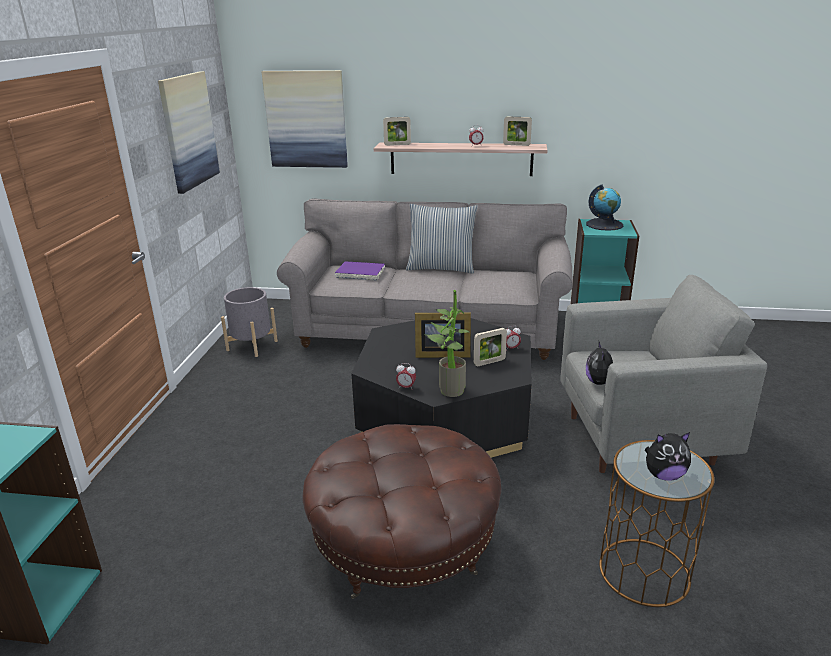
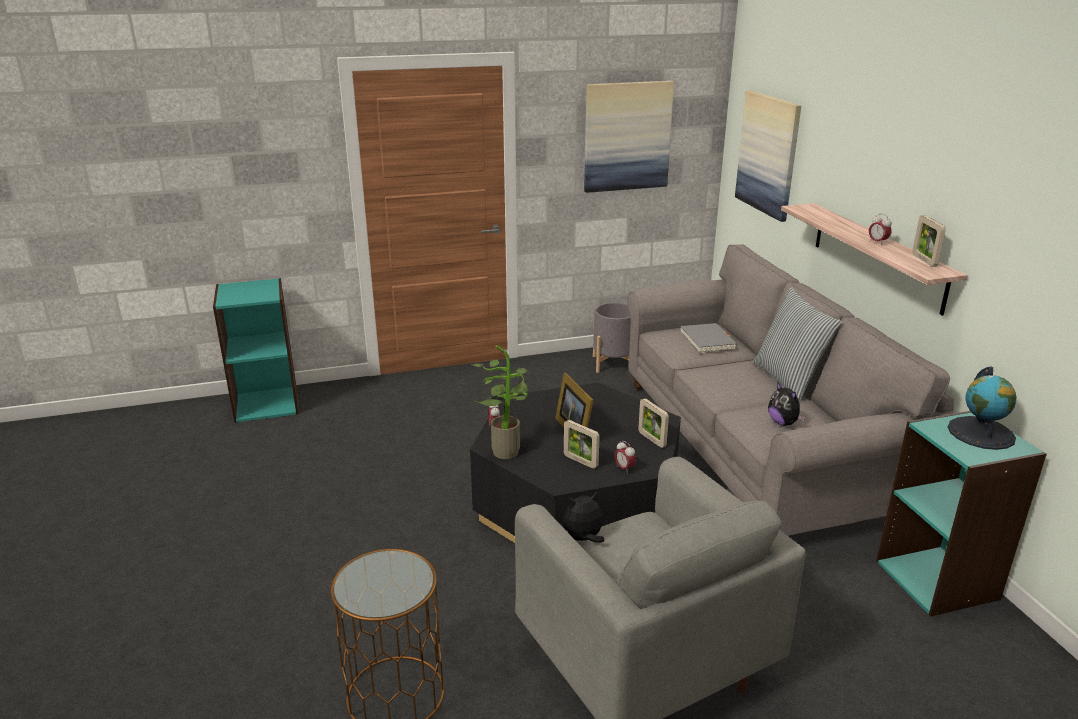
camera: 65 degrees right, 0 degrees up
brown ottoman [303,424,502,599] -> none
purple book [335,261,385,281] -> grey book [680,323,737,353]
picture frame [383,117,411,146] -> picture frame moved to [638,398,669,448]
plush toy [645,432,691,481] -> plush toy moved to [768,382,805,426]

